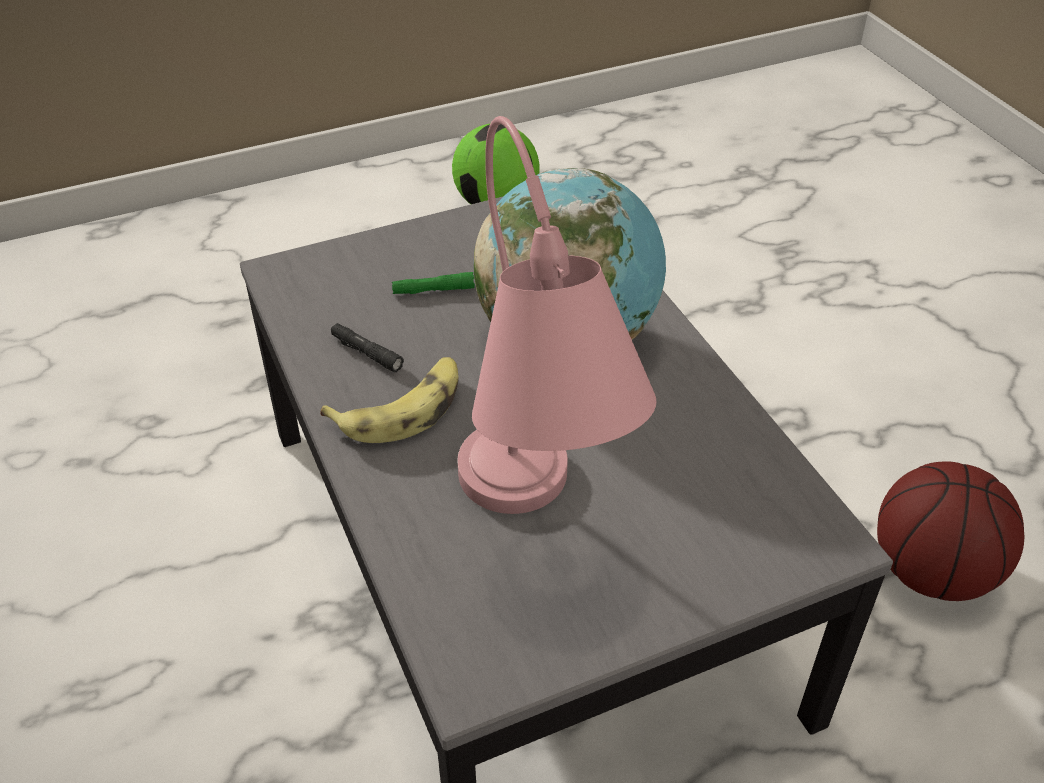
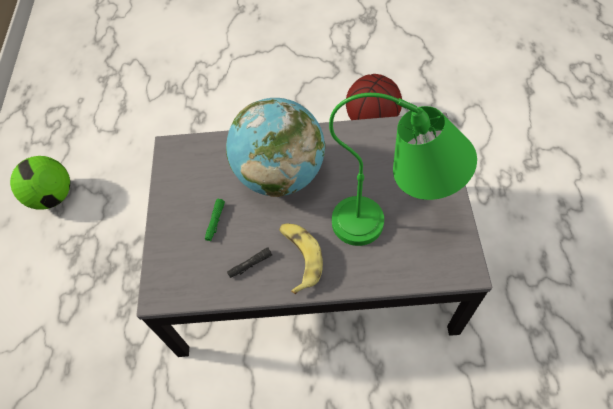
camera: 65 degrees left, 15 degrees up
pink table lamp [458,116,656,514] -> green table lamp [329,93,477,246]

